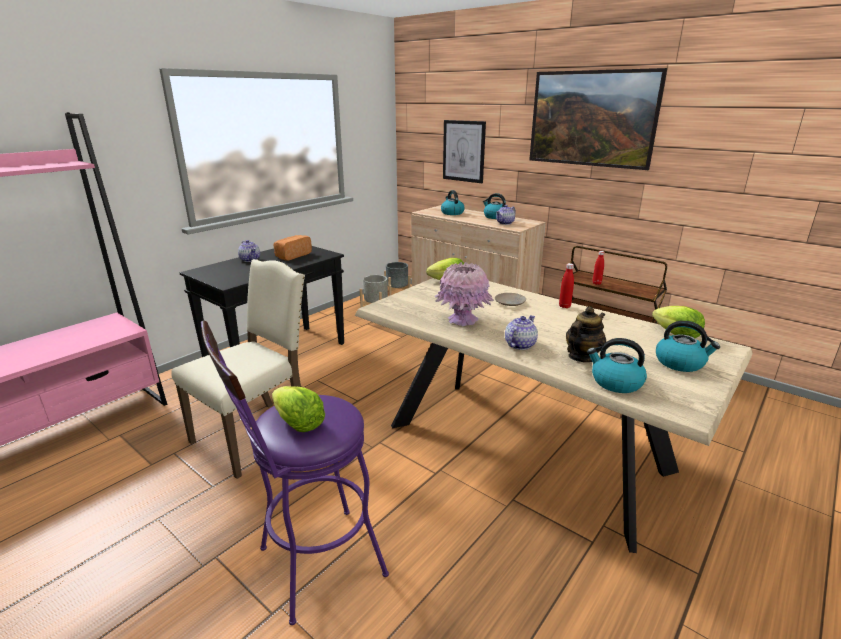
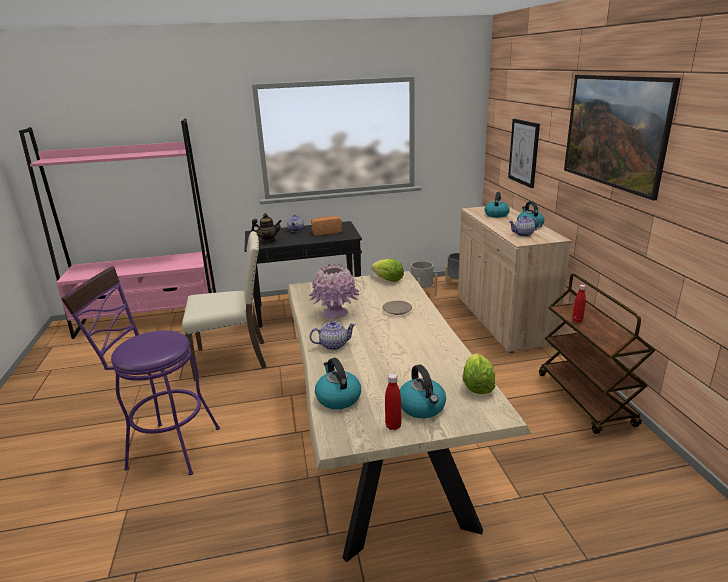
camera: 40 degrees right, 0 degrees up
lettuce [272,386,325,432] -> none
red bottle [559,263,574,308] -> red bottle moved to [385,373,402,430]
teapot [566,306,607,362] -> teapot moved to [251,213,282,243]

